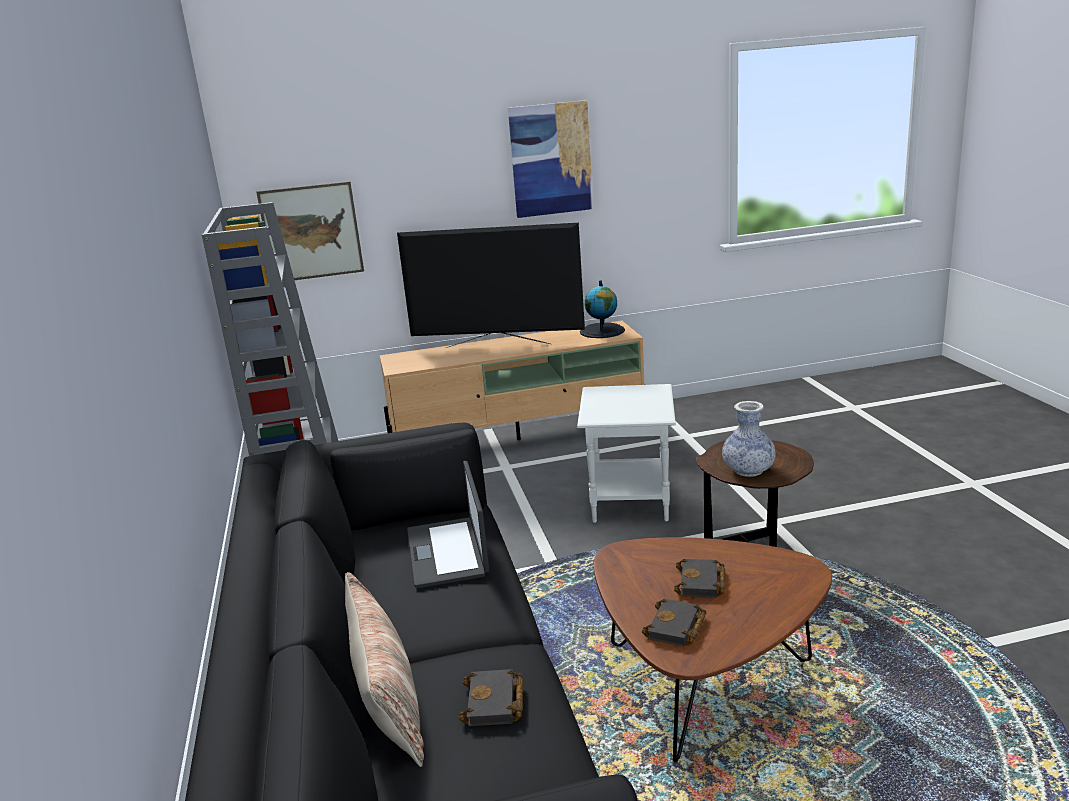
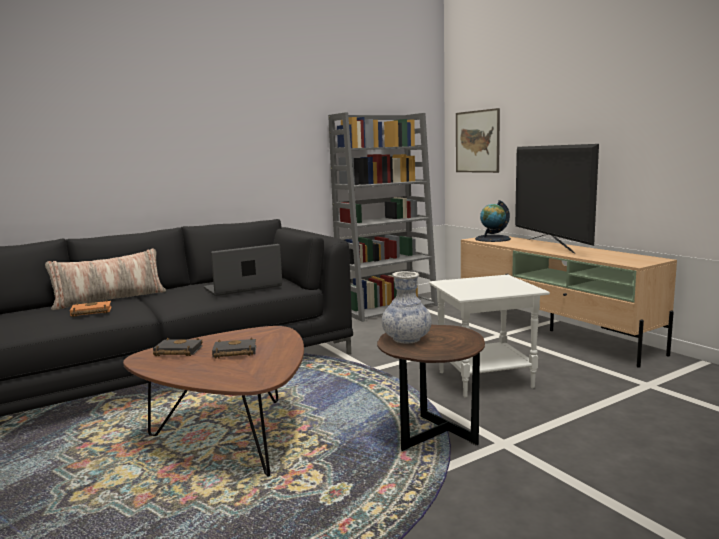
camera: 70 degrees right, 10 degrees down
black book [459,669,523,726] -> orange book [70,299,112,317]
picture [508,100,593,218] -> none
globe [580,280,625,338] -> globe moved to [475,200,511,242]

